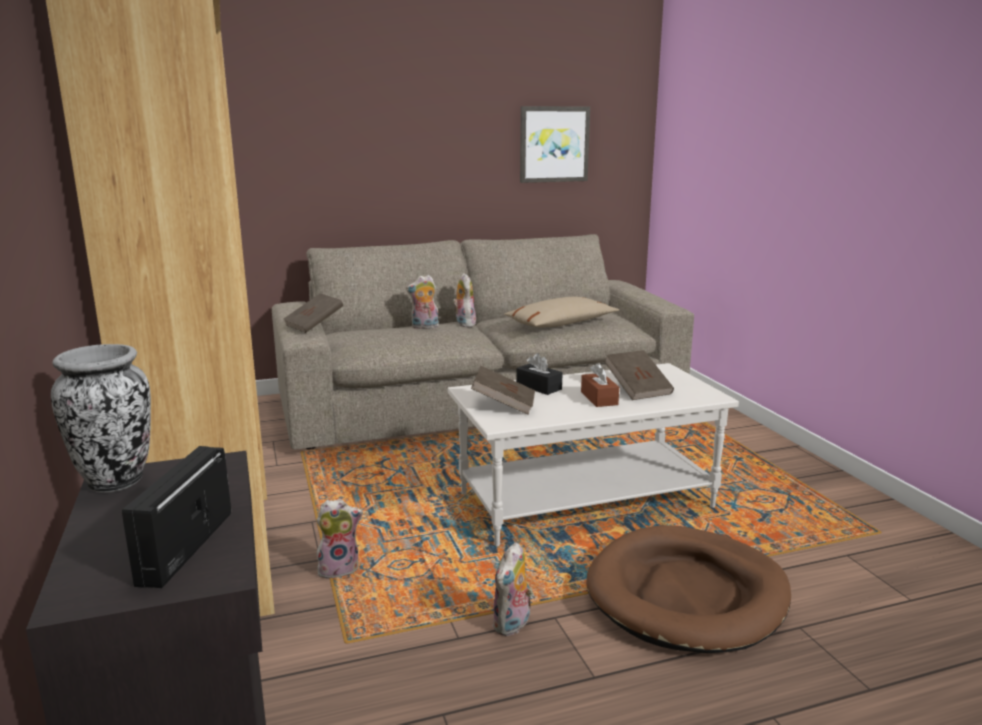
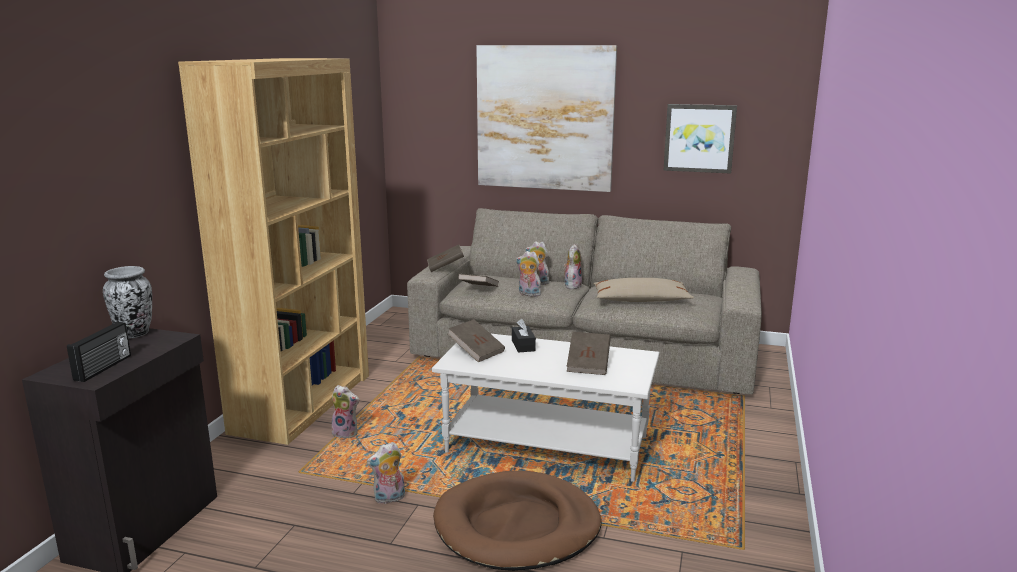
camera: 35 degrees right, 0 degrees up
radio [122,446,231,588] -> radio turned 150 degrees clockwise [67,322,131,382]
brown tissue box [581,363,619,407] -> none
none -> brown book [458,274,499,287]
none -> picture [476,45,617,192]
none -> plush toy [516,251,541,297]

